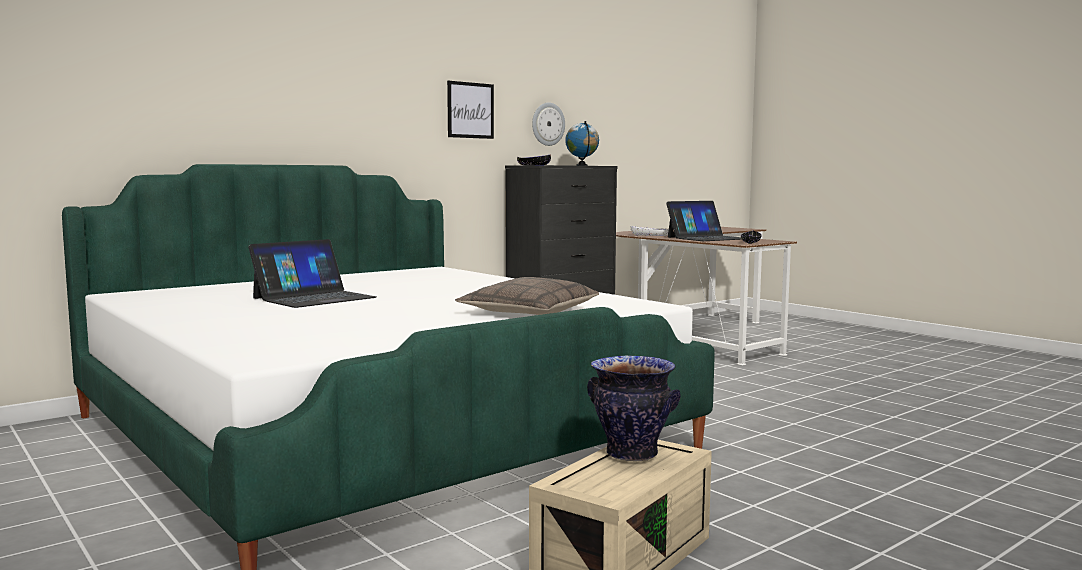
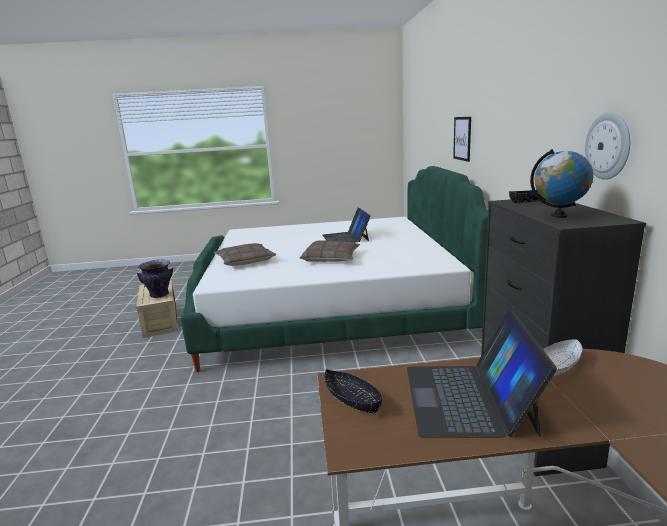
camera: 125 degrees right, 10 degrees up
picture [447,81,494,139] -> picture moved to [453,117,471,162]
none -> pillow [300,240,360,262]

